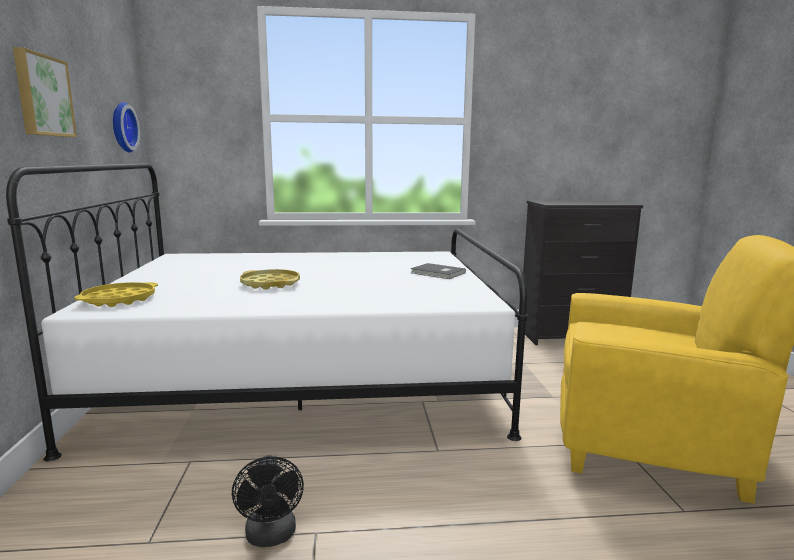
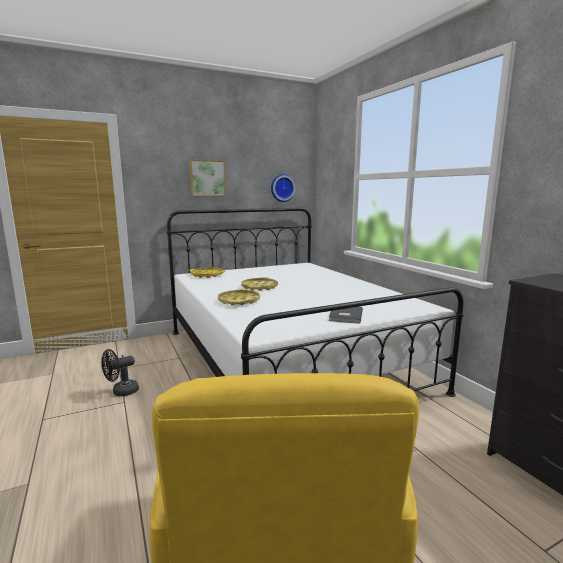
camera: 70 degrees right, 0 degrees up
none -> yellow tray [218,289,260,305]

